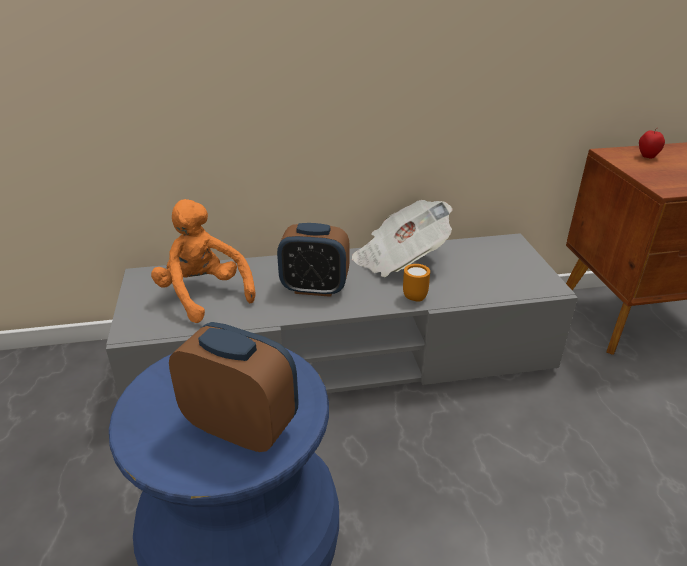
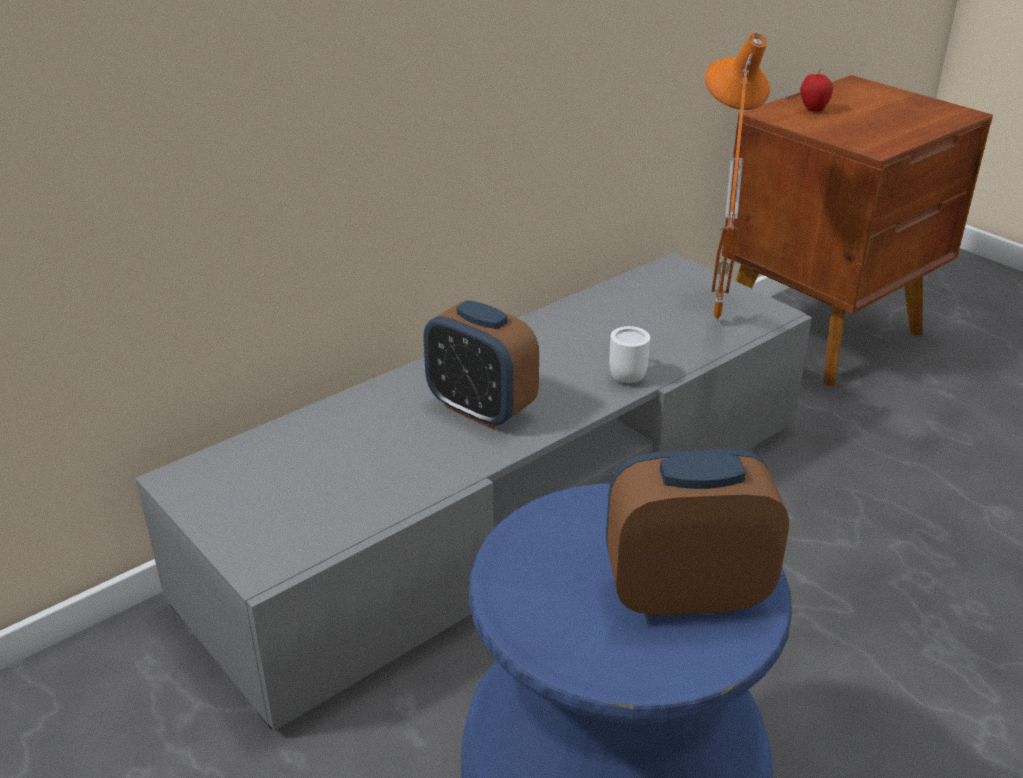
camera: 30 degrees left, 0 degrees up
orange plush toy [151,199,255,323] -> none
alarm clock [277,223,350,297] -> alarm clock turned 60 degrees clockwise [423,300,539,428]
newspaper [352,200,453,277] -> none
orange mug [403,264,430,302] -> white mug [609,326,650,383]
none -> orange table lamp [705,33,770,326]

